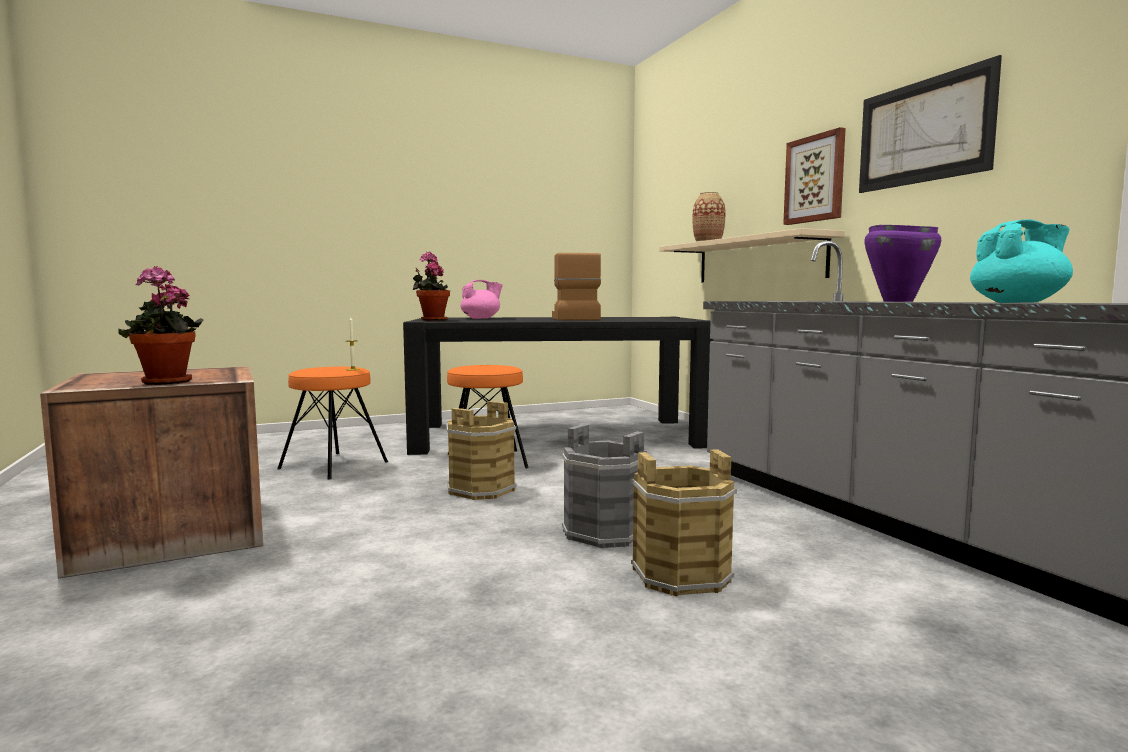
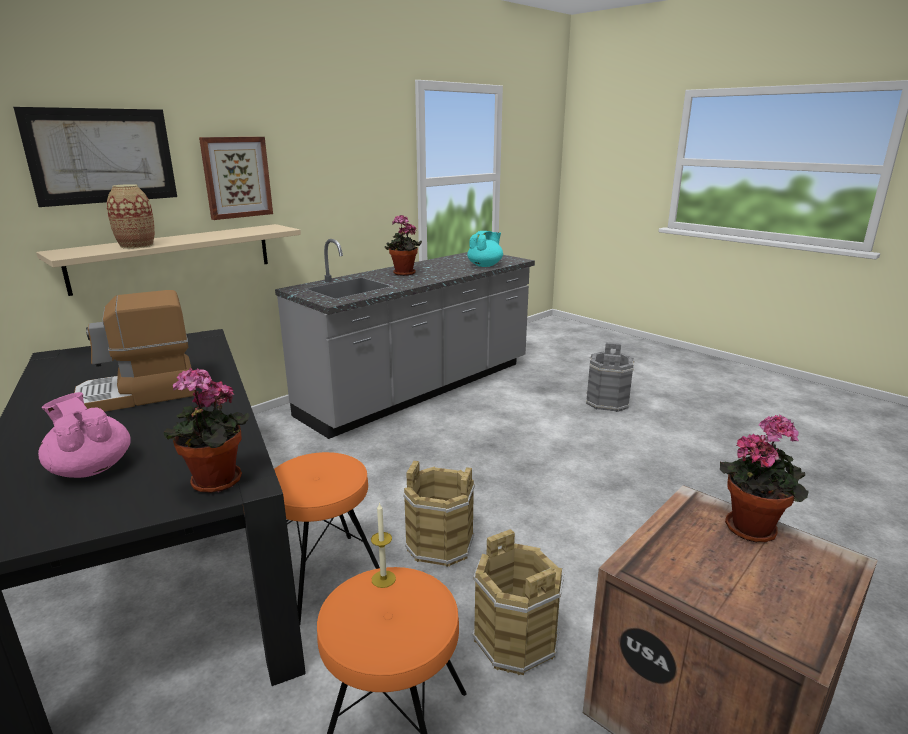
camera: 110 degrees left, 15 degrees up
grey bucket [562,424,647,548] -> grey bucket moved to [586,342,634,412]
brown bucket [631,449,737,596] -> brown bucket moved to [472,529,564,675]
picture [859,55,1002,193] -> picture moved to [13,107,177,207]
purple cooking pot [864,225,941,302] -> potted plant [385,215,422,276]
turquoise teapot [970,219,1073,303] -> turquoise teapot turned 75 degrees clockwise [467,231,503,267]

